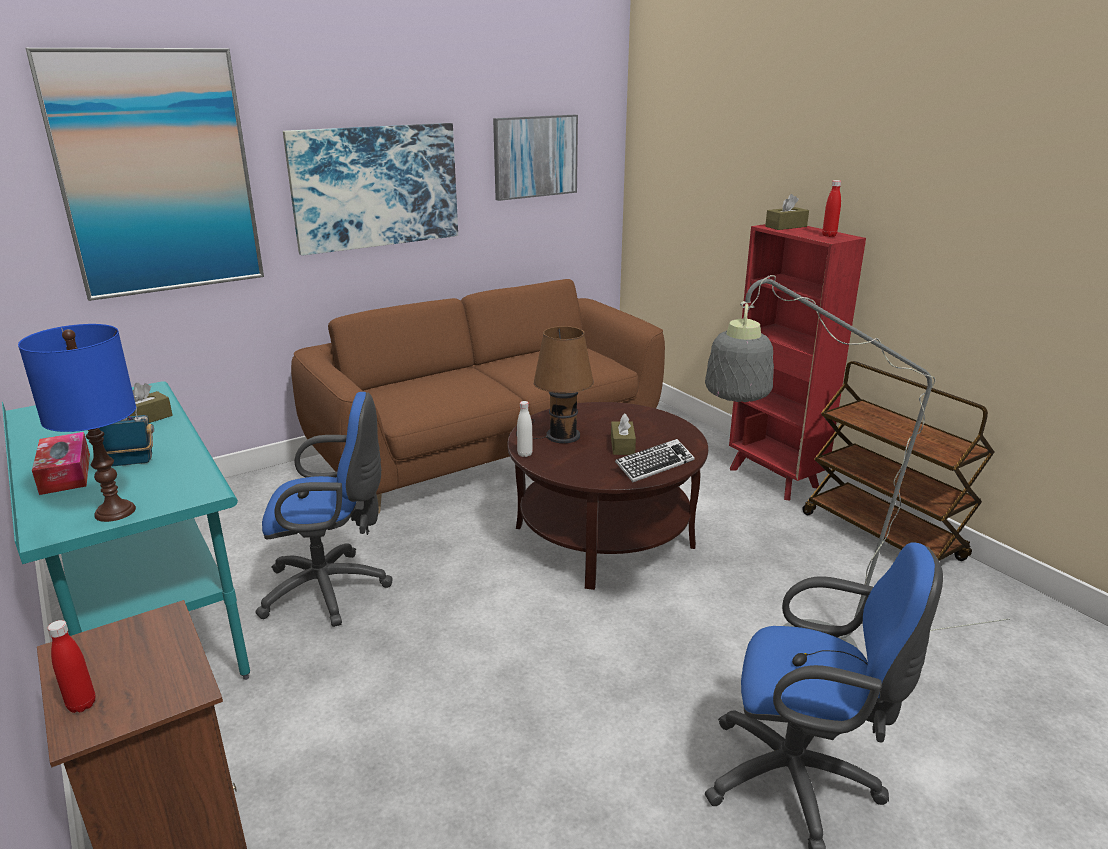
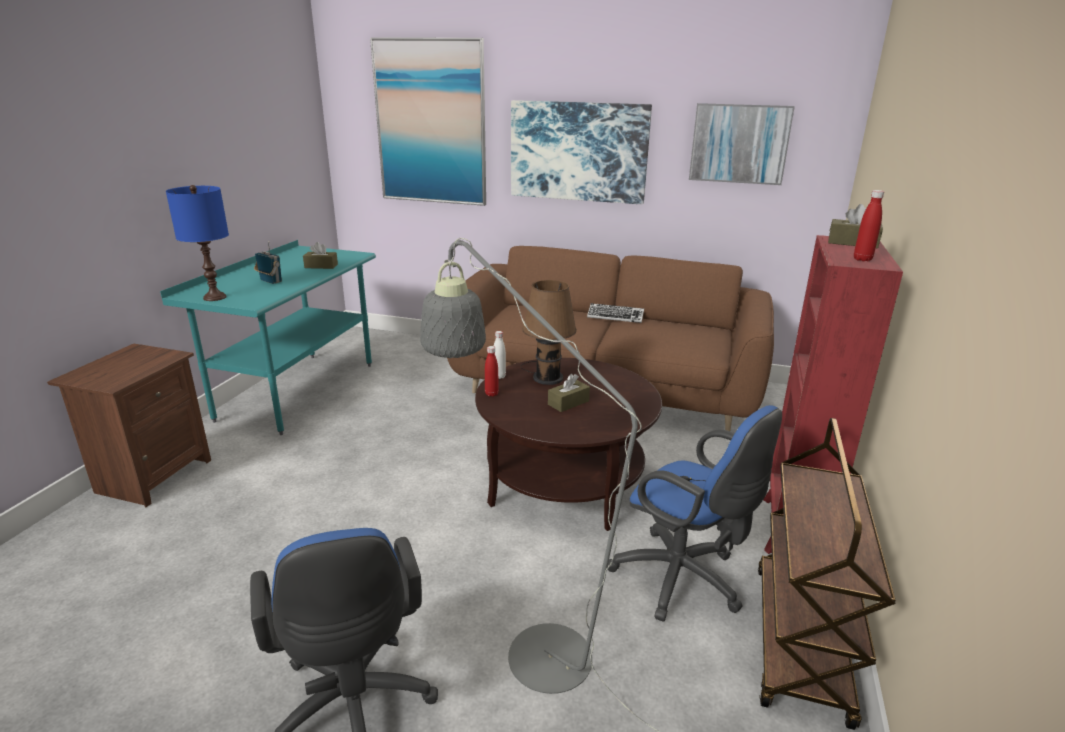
camera: 50 degrees right, 0 degrees up
tissue box [32,432,90,495] -> none
red bottle [47,620,95,713] -> red bottle moved to [485,346,499,396]
blue office chair [255,392,393,627] -> blue office chair moved to [607,405,782,622]
keyboard [615,439,695,482] -> keyboard moved to [587,303,644,323]

